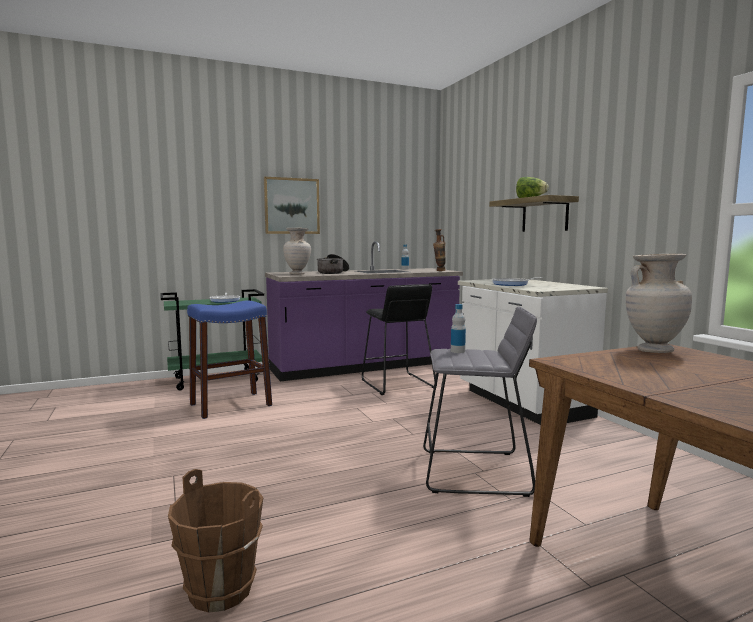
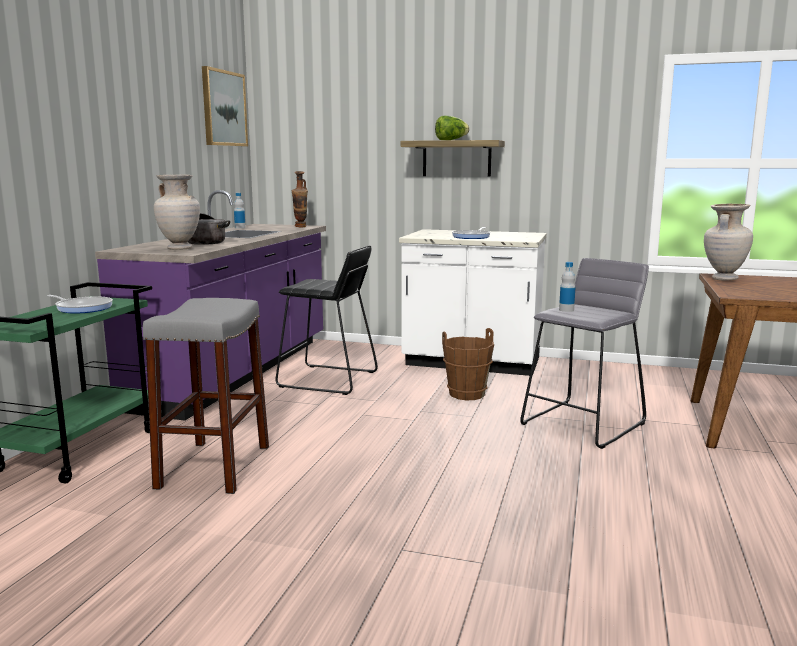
camera: 50 degrees left, 5 degrees up
brown bucket [168,469,263,612] -> brown bucket moved to [442,328,494,400]
blue stool [187,300,272,419] -> grey stool [143,298,269,494]
picture [264,177,320,234] -> picture moved to [202,66,248,146]

